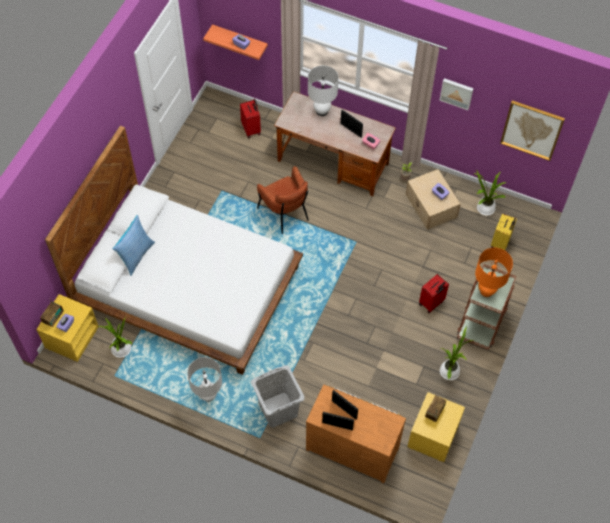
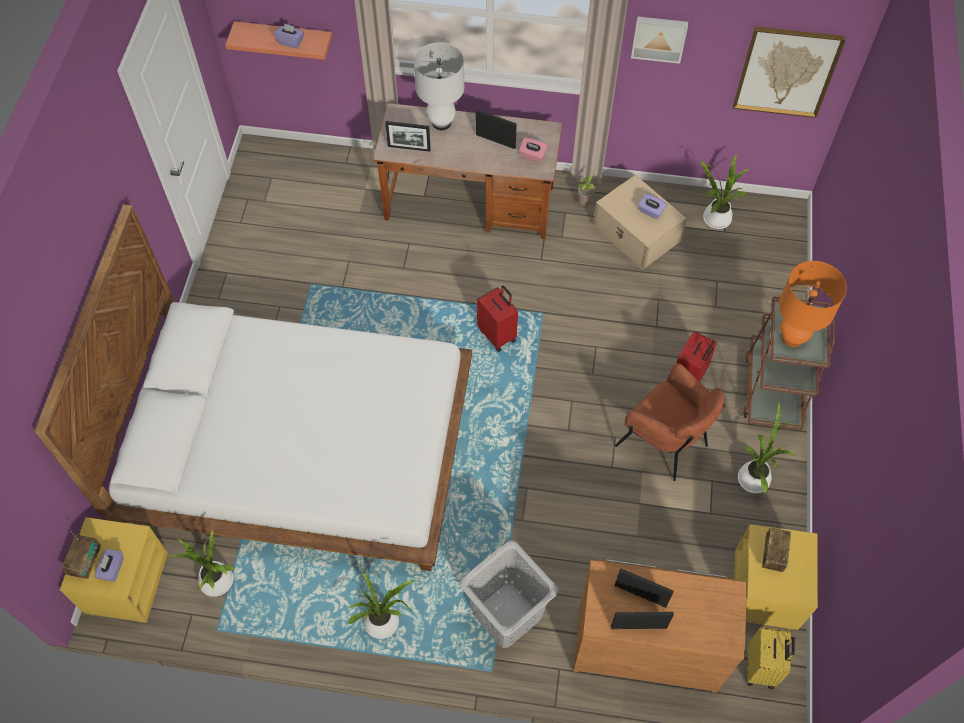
camera: 15 degrees left, 0 degrees up
pillow [112,215,155,276] -> none
white table lamp [187,357,222,402] -> potted plant [348,572,415,639]
red suitcase [240,98,261,138] -> red suitcase moved to [477,285,518,352]
brown armchair [257,166,309,234] -> brown armchair moved to [615,363,725,481]
yellow suitcase [491,213,517,250] -> yellow suitcase moved to [747,627,795,689]
none -> picture frame [385,121,431,152]

